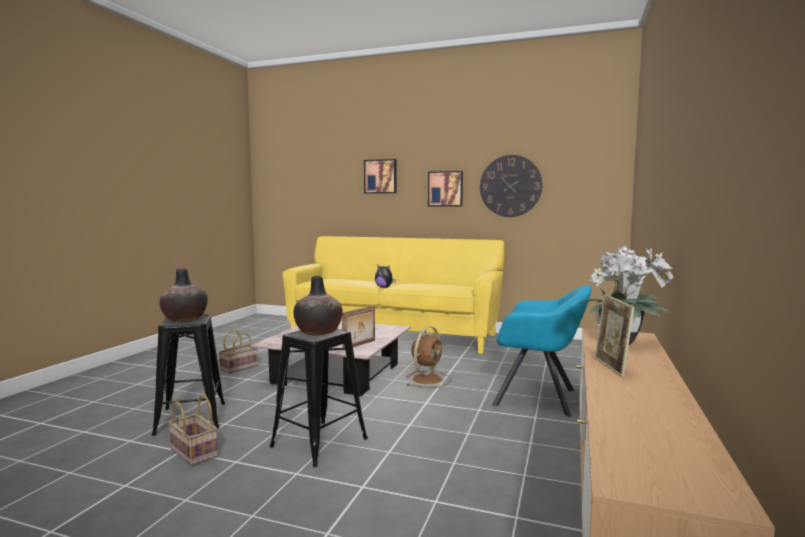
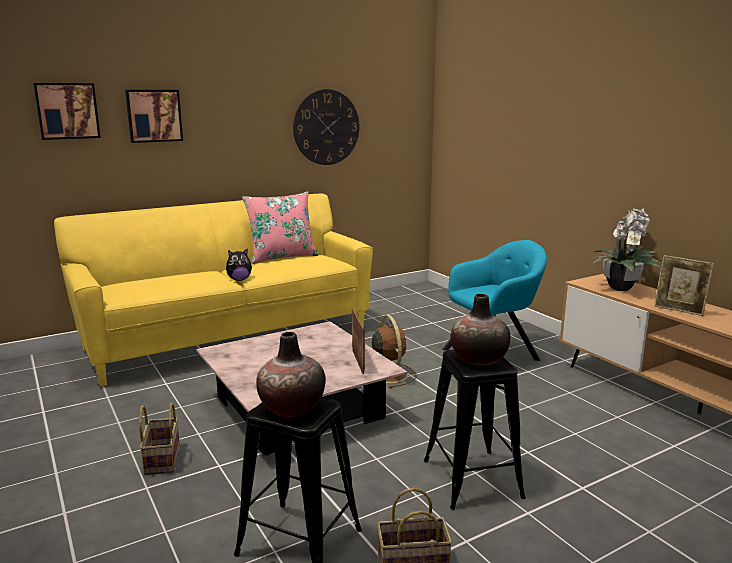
camera: 50 degrees left, 10 degrees up
picture [428,171,463,206] -> picture moved to [33,83,101,140]
none -> pink pillow [242,191,318,264]

